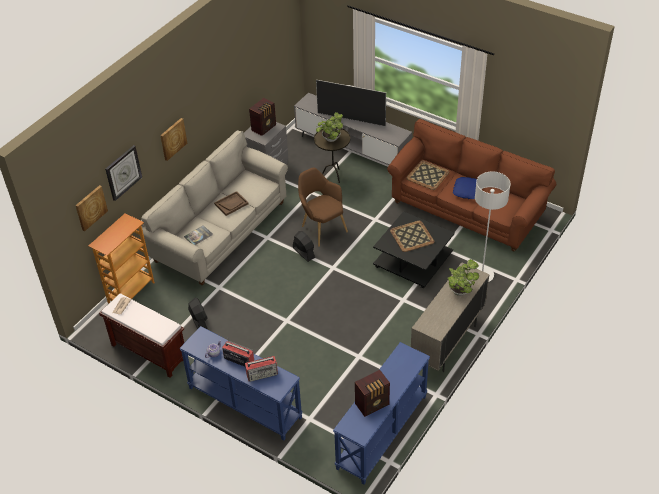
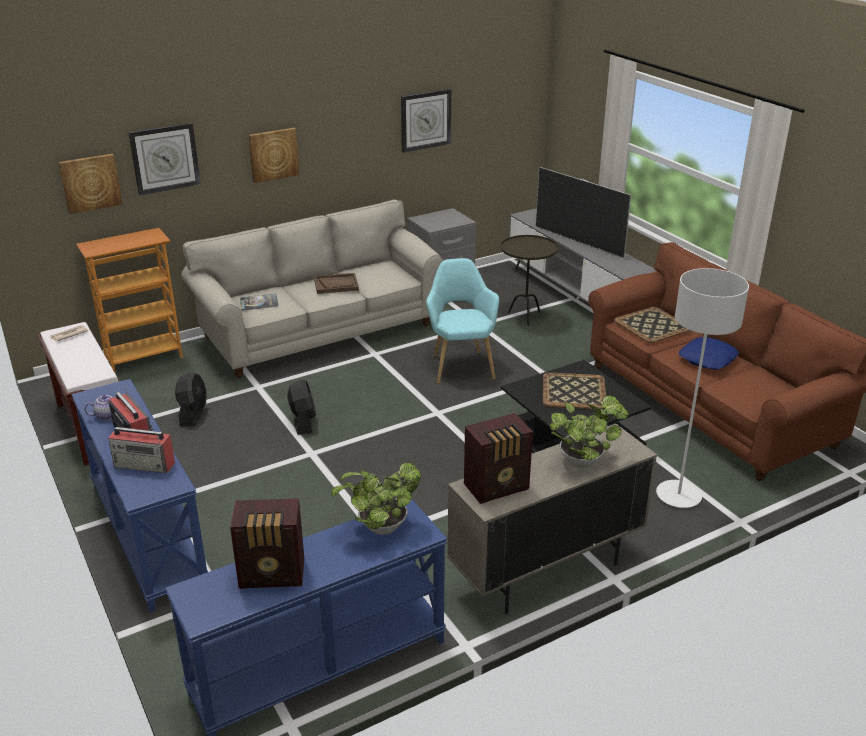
camera: 25 degrees right, 15 degrees down
radio [249,98,276,136] -> radio moved to [464,413,533,504]
black fan [293,231,315,262] -> black fan moved to [287,379,316,435]
brown armchair [298,168,348,247] -> turquoise armchair [426,258,499,384]
potted plant [316,112,343,142] -> potted plant moved to [331,463,422,535]
none -> wall clock [401,89,451,153]

